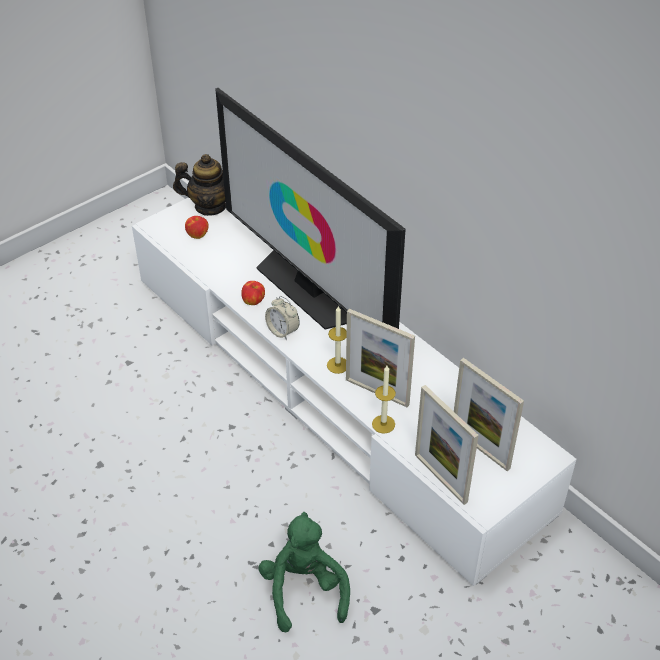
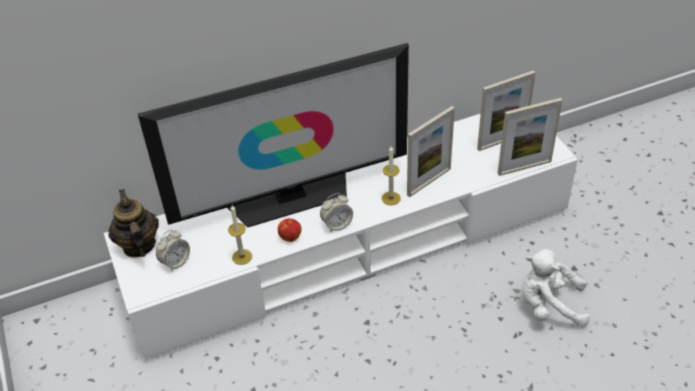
camera: 70 degrees left, 0 degrees up
teapot [173,154,226,216] -> teapot turned 45 degrees counterclockwise [108,189,159,258]
apple [185,216,209,239] -> alarm clock [156,230,190,271]
green plush toy [258,512,350,632] -> white plush toy [521,249,590,328]
candle [372,366,396,434] -> candle moved to [228,205,252,265]

